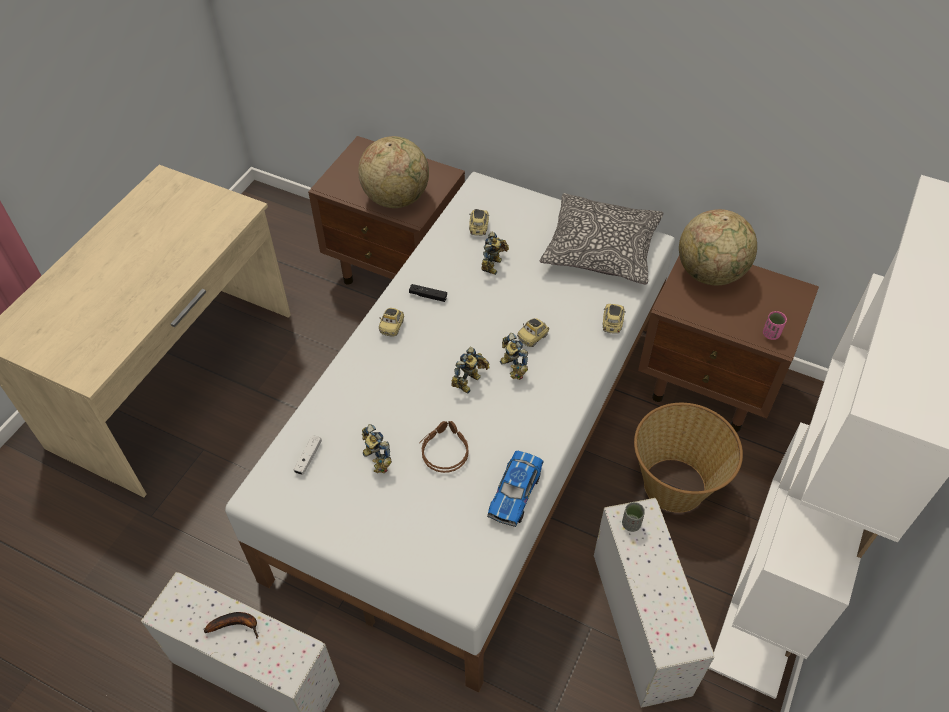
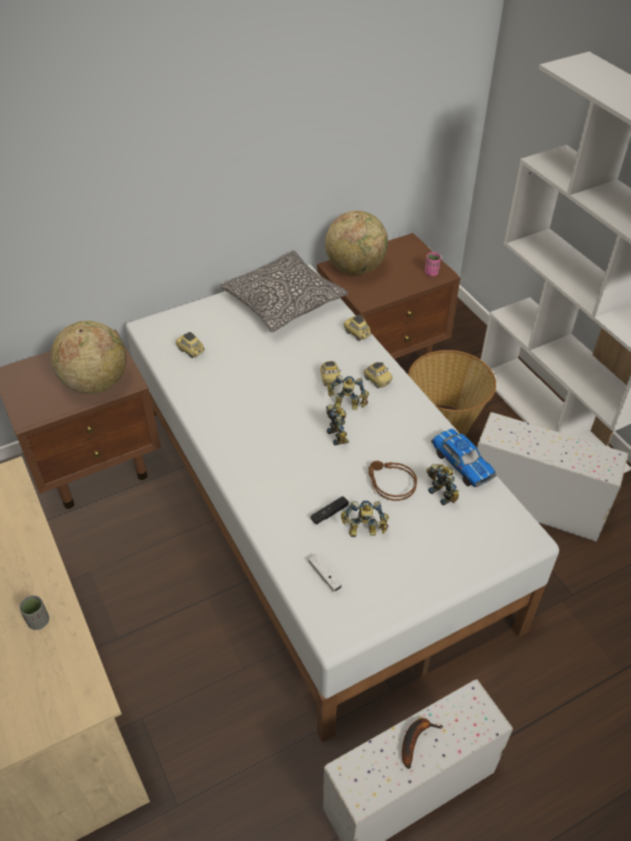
camera: 55 degrees left, 5 degrees down
toy car [379,308,404,336] -> toy car moved to [363,362,393,388]
black game controller [409,284,447,302] -> black game controller moved to [311,496,349,524]
toy robot [481,232,509,275] -> toy robot moved to [426,464,459,505]
grey cup [622,502,645,532] -> grey cup moved to [19,595,49,630]

